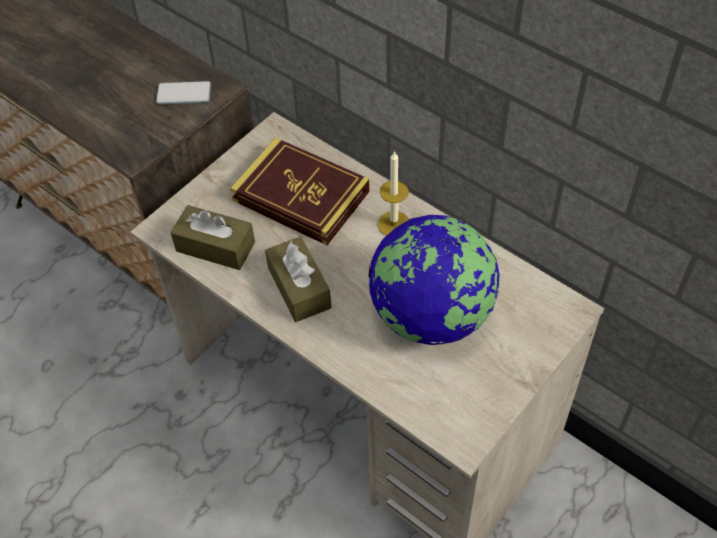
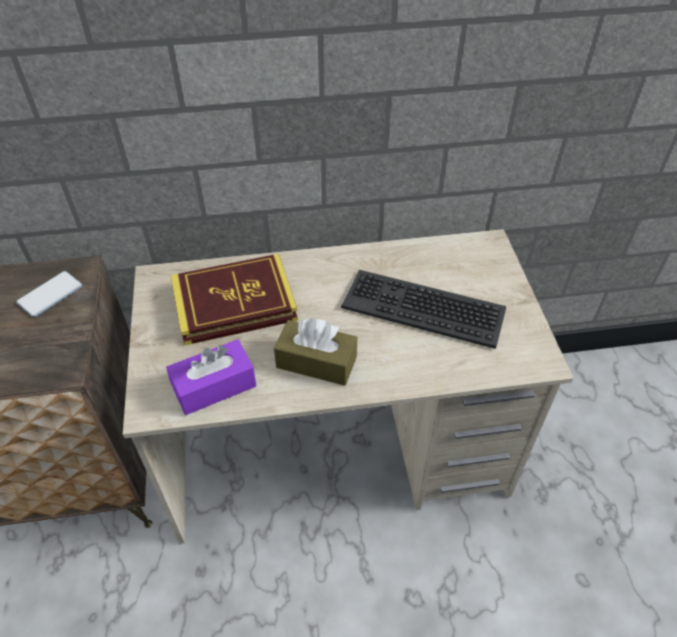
camera: 50 degrees left, 5 degrees down
brown tissue box [170,205,255,270] -> purple tissue box [166,339,256,415]
globe [369,215,500,345] -> keyboard [341,270,506,349]
candle [378,151,409,236] -> none

